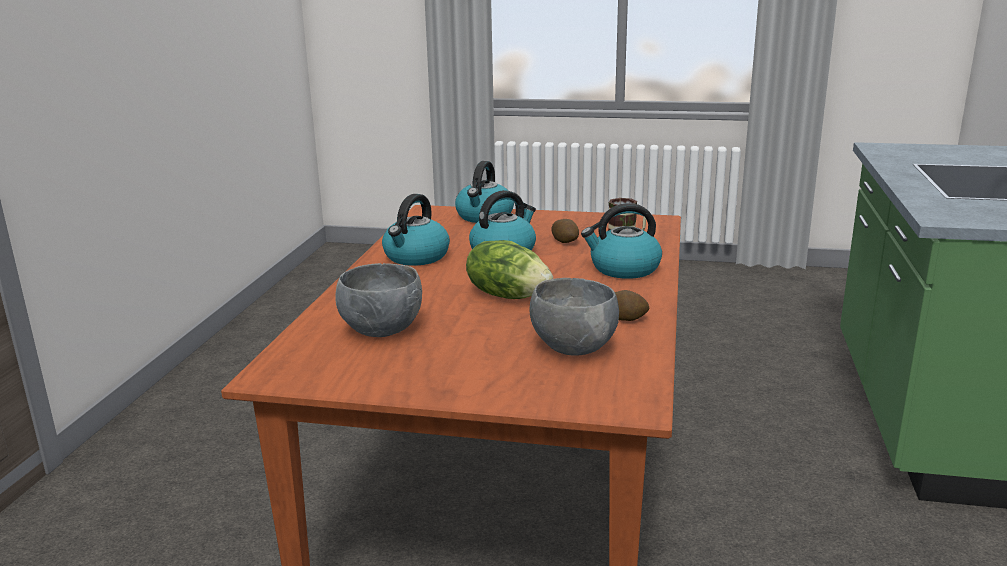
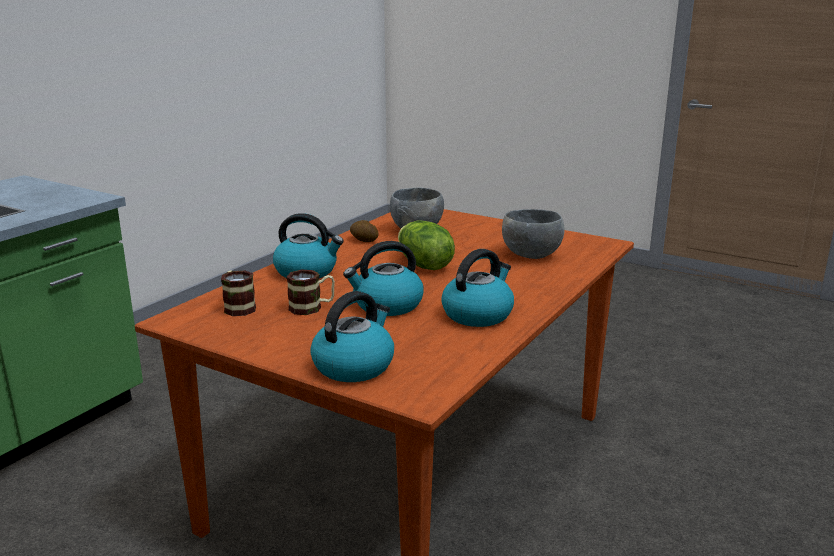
camera: 160 degrees left, 0 degrees up
potato [551,219,579,243] -> mug [287,270,335,315]

